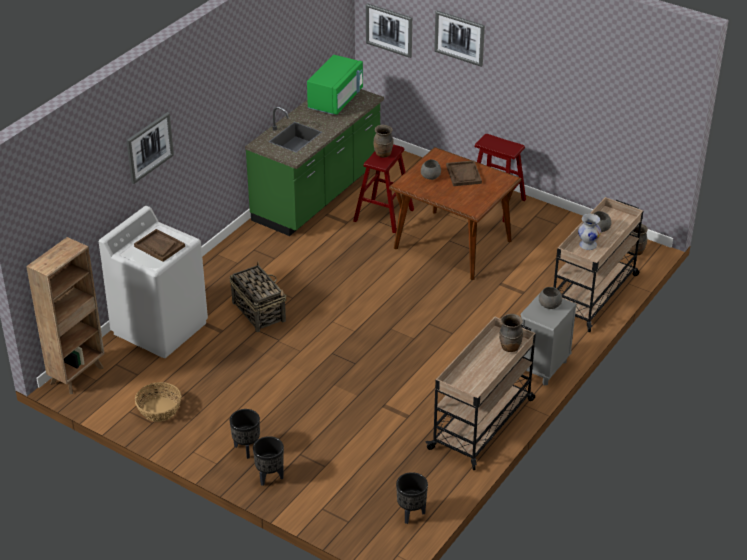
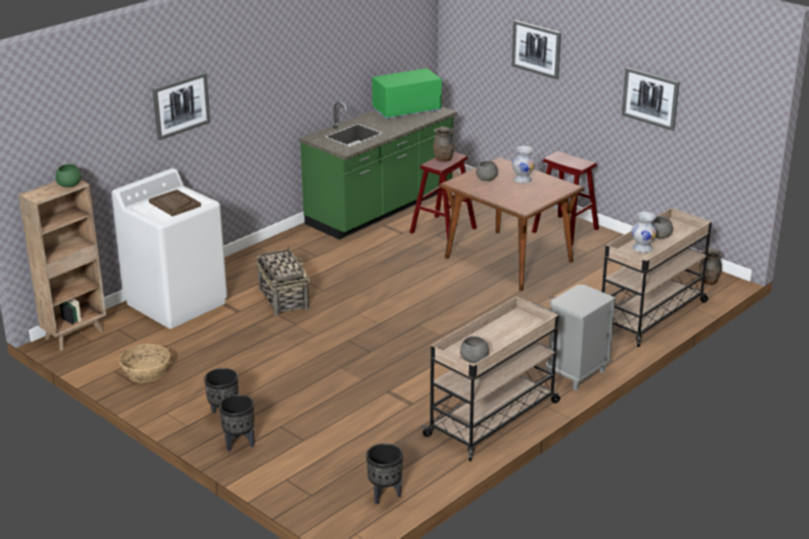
camera: 10 degrees right, 10 degrees down
green microwave [307,55,363,115] -> green microwave turned 150 degrees counterclockwise [372,68,442,120]
picture [366,3,412,58] -> picture moved to [622,67,679,131]
brown tray [446,160,482,186] -> white vase [512,146,535,183]
brown vase [499,314,523,352] -> none
grey bowl [539,287,562,309] -> grey bowl moved to [460,336,489,363]
none -> green bowl [55,164,81,187]

